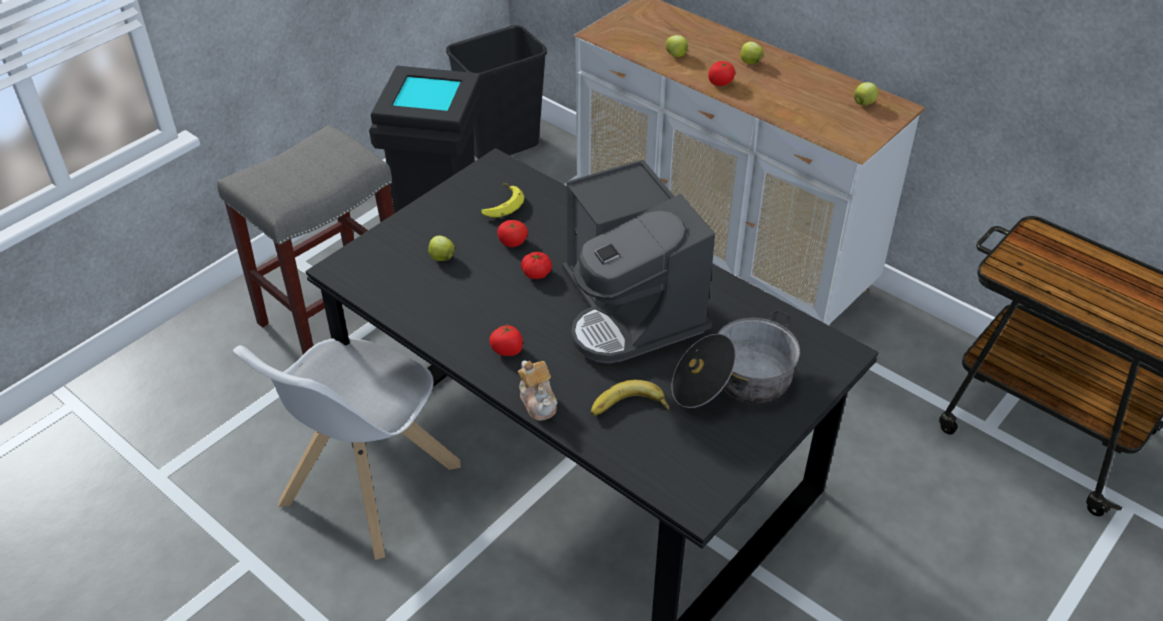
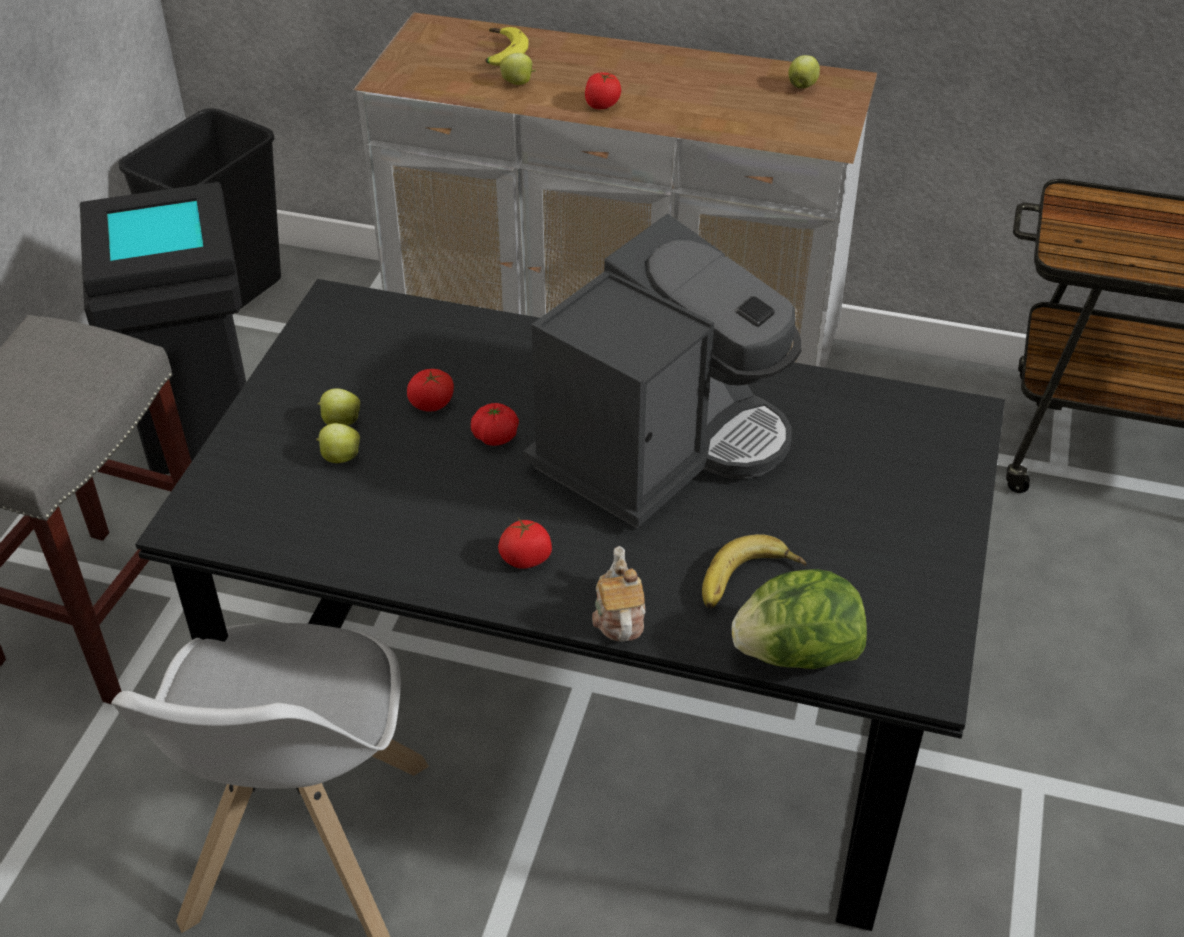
camera: 25 degrees left, 0 degrees up
banana [480,183,524,218] -> banana moved to [485,27,529,66]
teapot [518,361,558,421] -> teapot turned 135 degrees counterclockwise [592,546,645,642]
coffee machine [562,160,715,364] -> coffee machine turned 90 degrees counterclockwise [523,214,801,528]
cooking pot [672,311,800,408] -> none
apple [741,42,764,64] -> apple moved to [318,388,360,426]
none -> lettuce [732,569,867,669]

